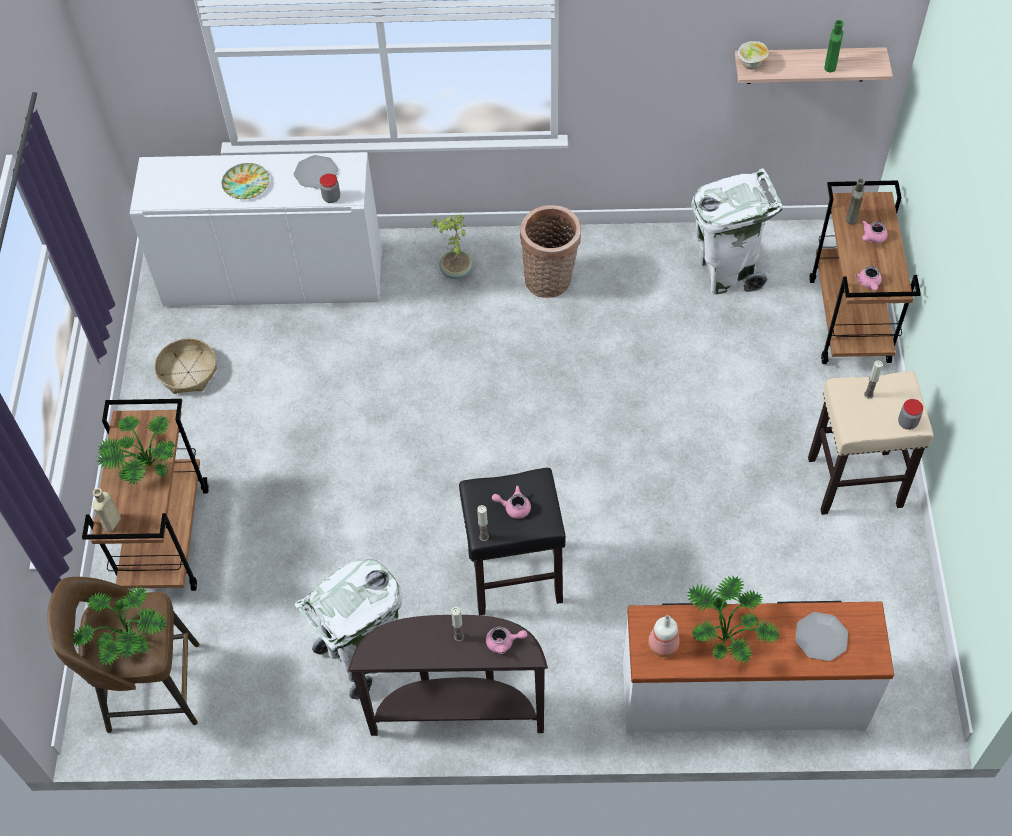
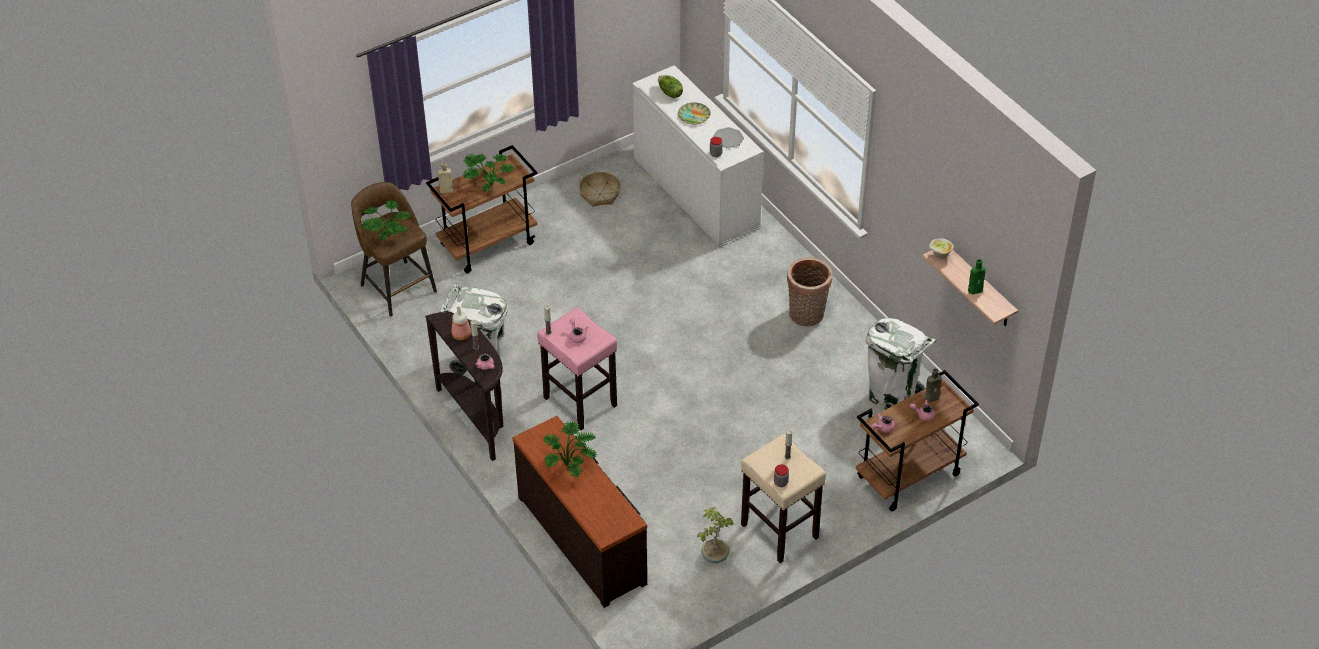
camera: 55 degrees right, 10 degrees down
potted plant [431,214,473,279] -> potted plant moved to [697,507,734,563]
black stool [459,468,566,615] -> pink stool [537,307,617,430]
white dresser [623,601,894,735] -> brown dresser [513,416,647,608]
bottle [648,615,680,657] -> bottle moved to [452,306,471,340]
plate [795,612,848,661] -> none
none -> lettuce [658,75,683,98]

